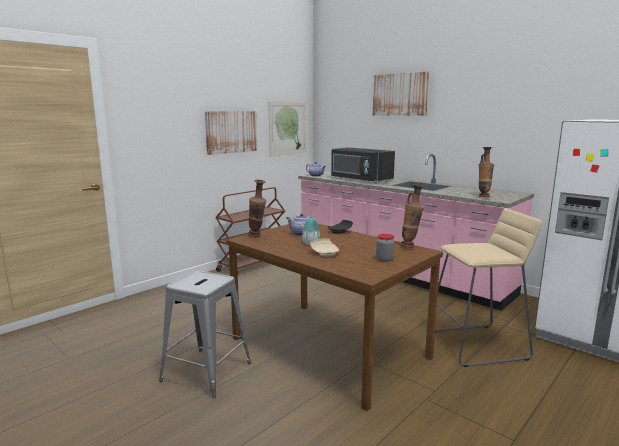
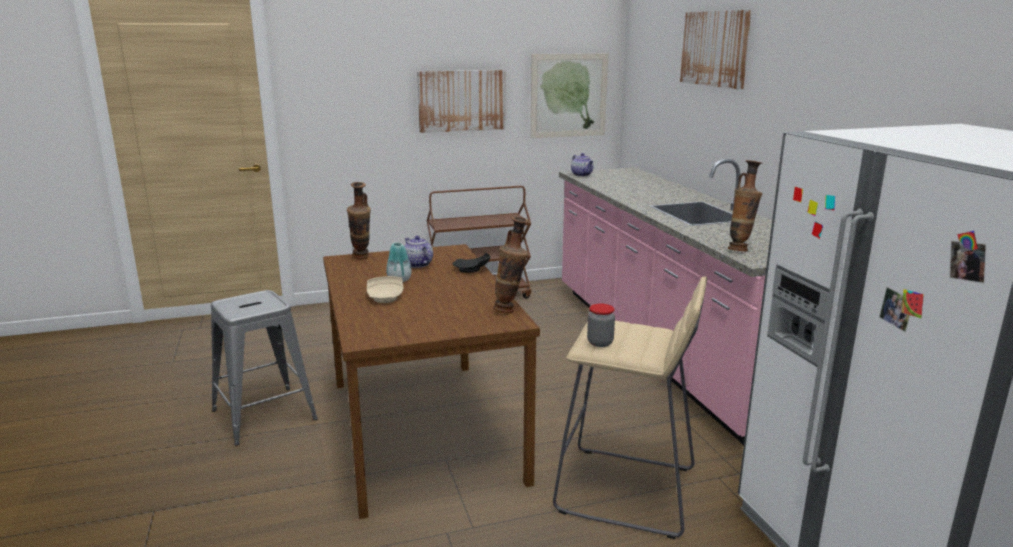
camera: 30 degrees right, 5 degrees up
black microwave [331,148,395,184] -> none
jar [376,234,395,262] -> jar moved to [587,303,615,347]

